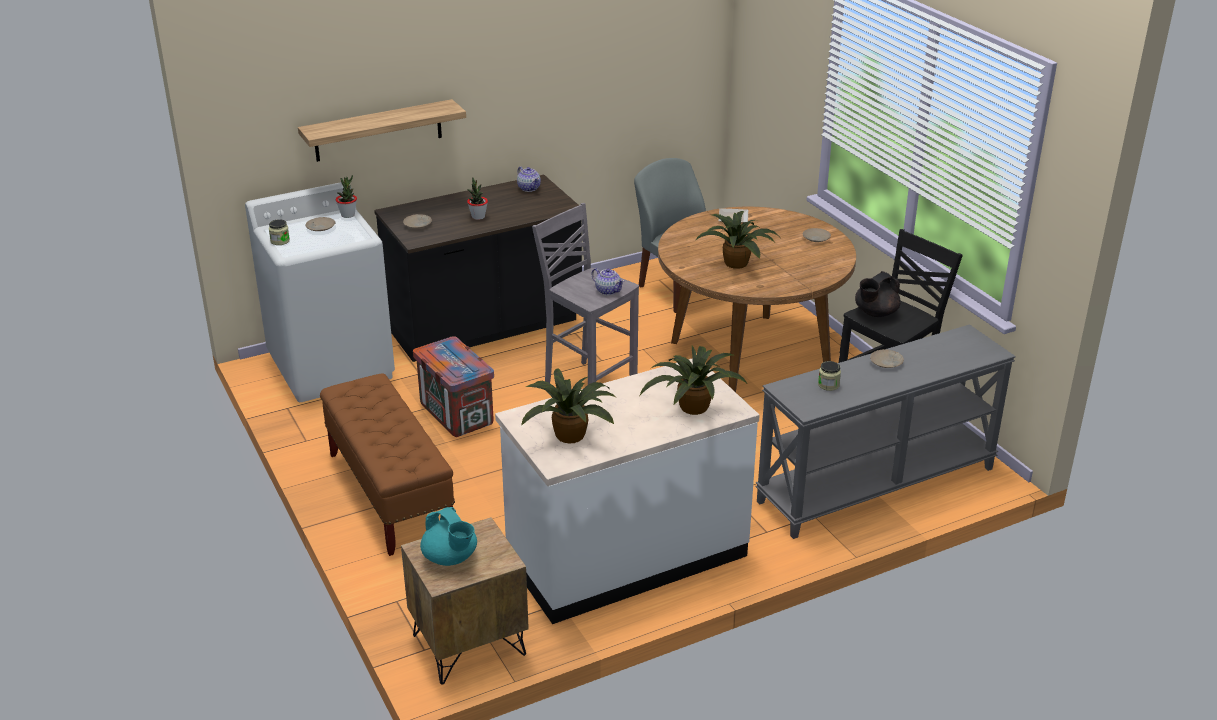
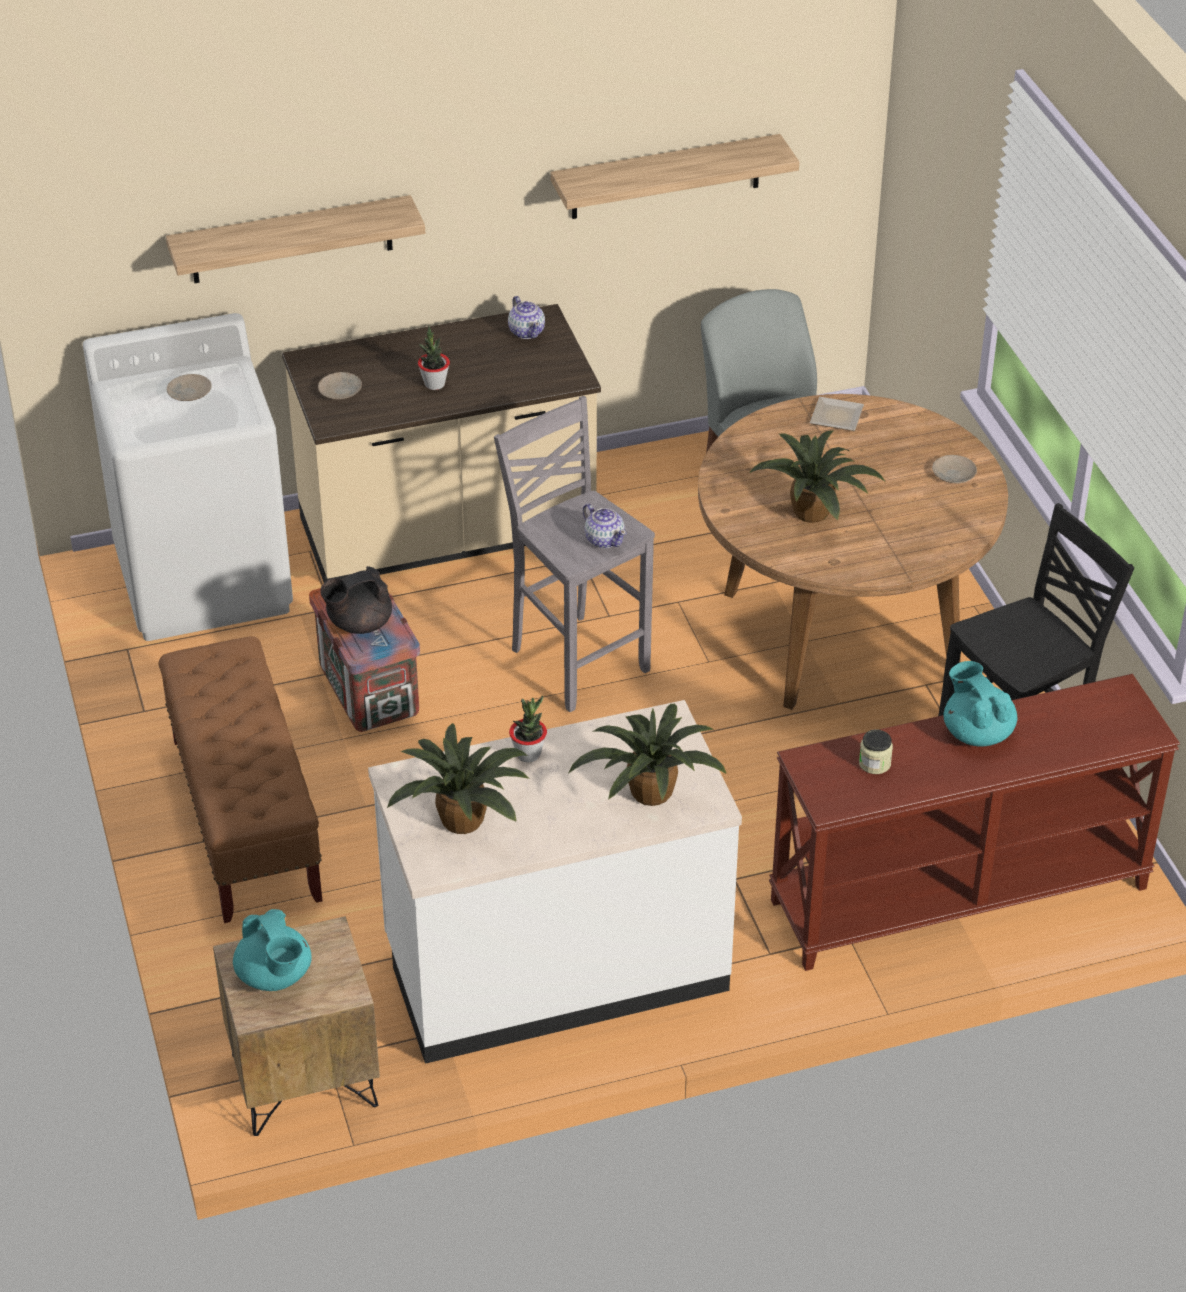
camera: 10 degrees right, 10 degrees up
jar [269,219,290,245] -> none
potted plant [336,175,357,218] -> potted plant moved to [509,695,547,762]
black counter [374,175,582,362] -> beige counter [282,304,601,583]
grey console table [755,324,1016,539] -> brown console table [769,674,1180,971]
black teapot [855,271,901,317] -> black teapot moved to [320,566,392,634]
beige plate [870,349,904,368] -> turquoise teapot [944,661,1017,746]
none -> shelf [551,134,799,219]

